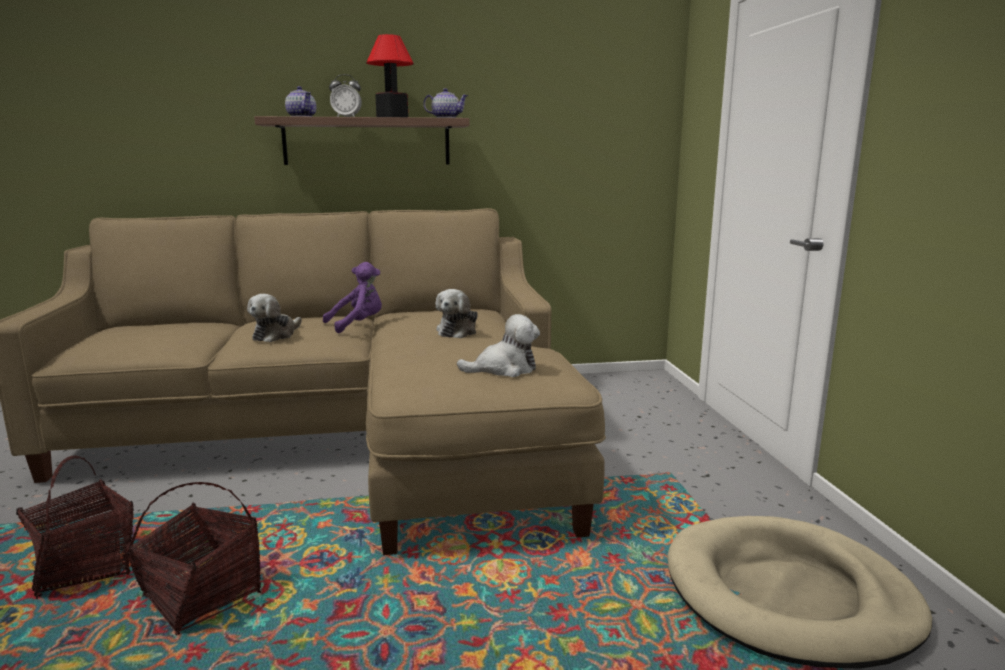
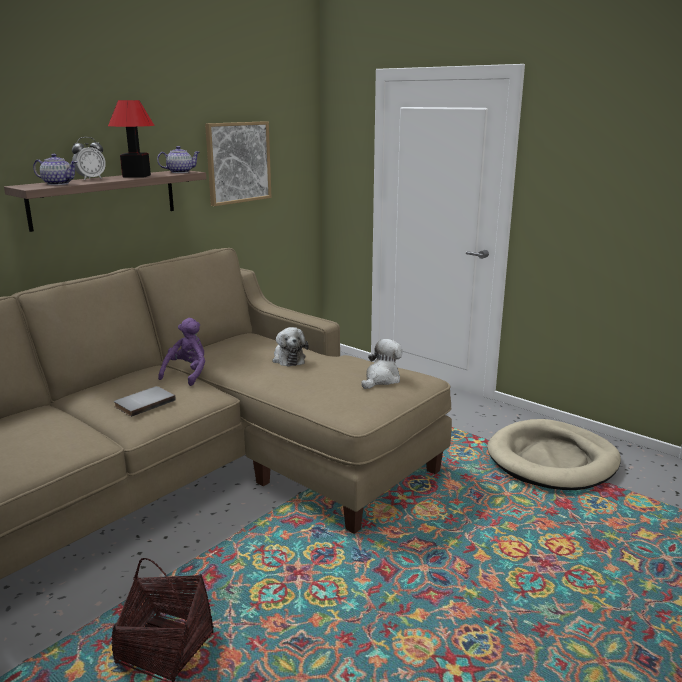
camera: 40 degrees left, 5 degrees up
basket [126,482,261,635] -> none
plush toy [247,294,302,342] -> grey book [114,386,176,417]
none -> picture [205,121,272,206]

